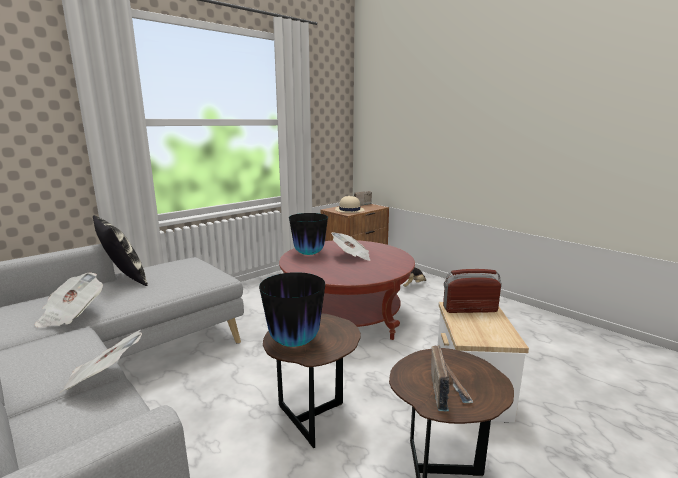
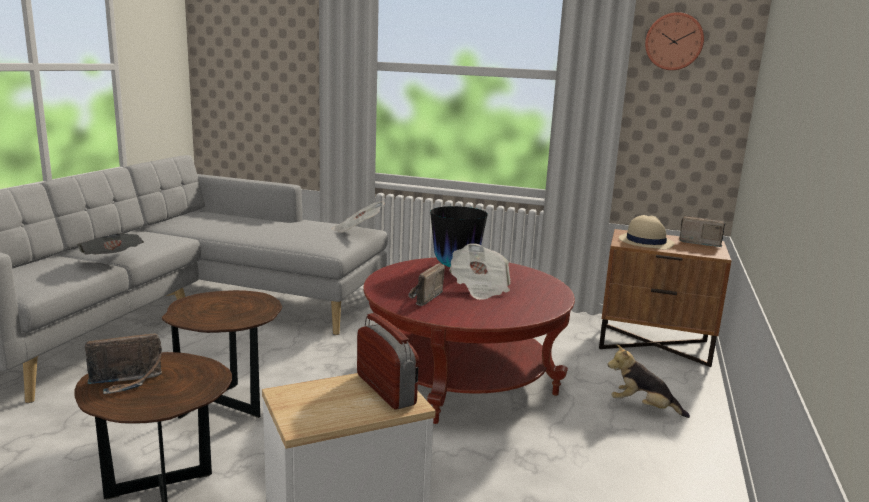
camera: 60 degrees right, 0 degrees up
newspaper [35,272,103,328] -> newspaper moved to [332,202,385,233]
pillow [93,215,148,286] -> none
vase [259,272,325,347] -> none
none -> radio [408,263,445,306]
none -> wall clock [645,12,704,70]

